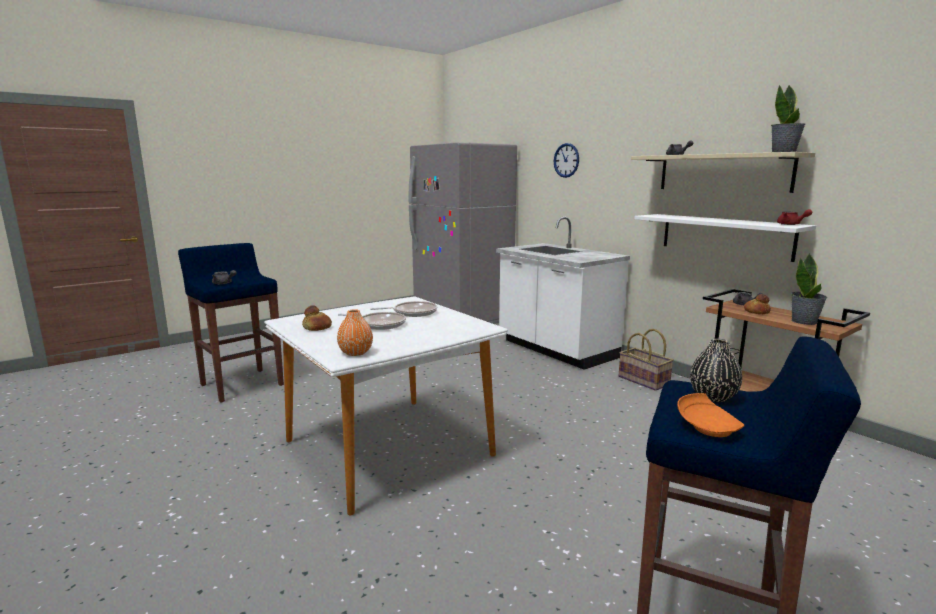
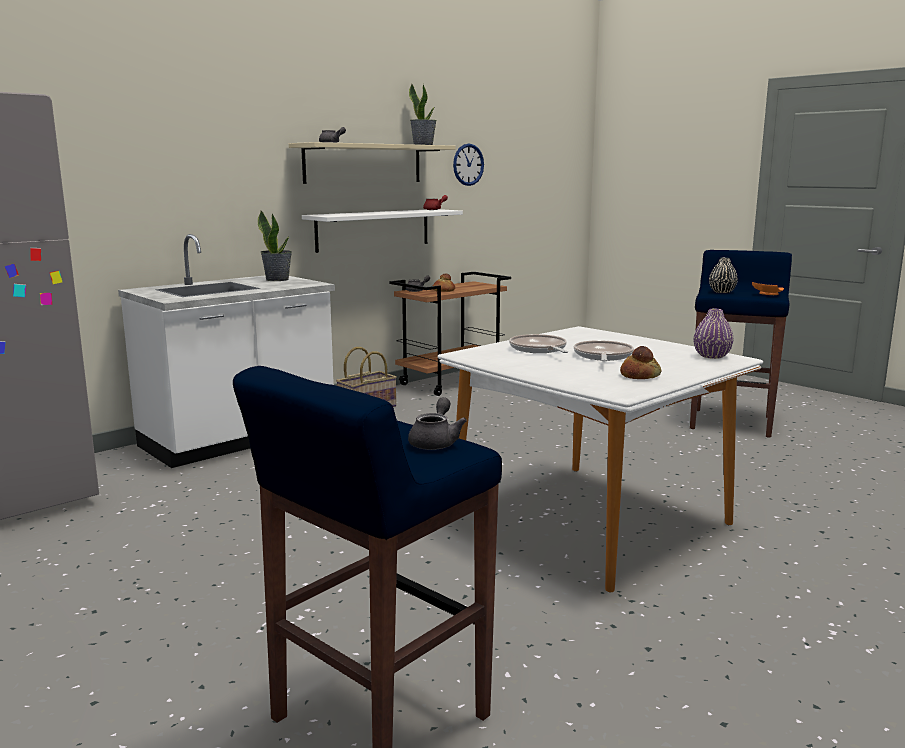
camera: 95 degrees left, 0 degrees up
orange vase [337,309,373,356] -> purple vase [693,309,734,359]
wall clock [554,143,579,178] -> wall clock moved to [453,143,484,186]
potted plant [791,253,827,325] -> potted plant moved to [258,211,292,281]

